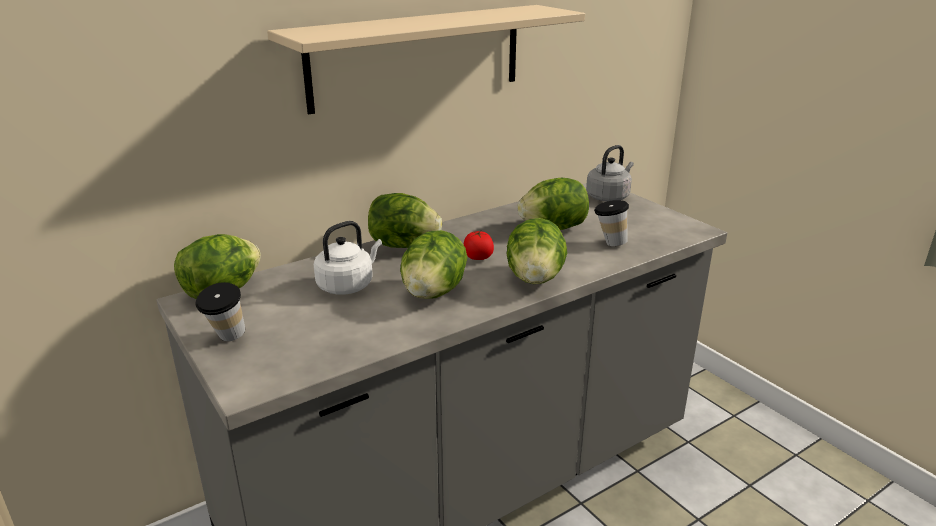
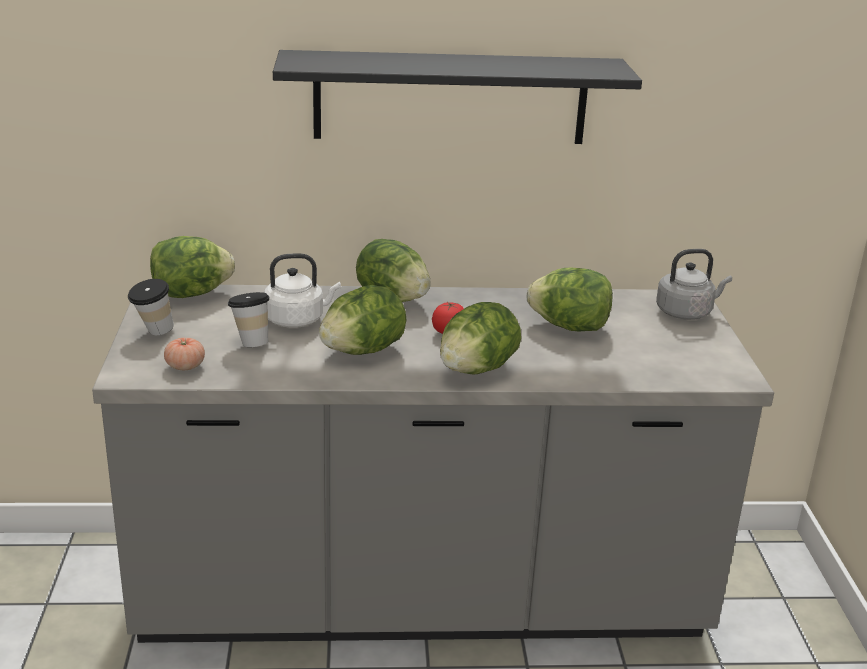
camera: 30 degrees right, 0 degrees up
beige shelf [267,5,585,114] -> black shelf [273,50,642,144]
cup [594,200,629,246] -> cup moved to [228,292,269,347]
none -> tomato [164,338,205,370]

